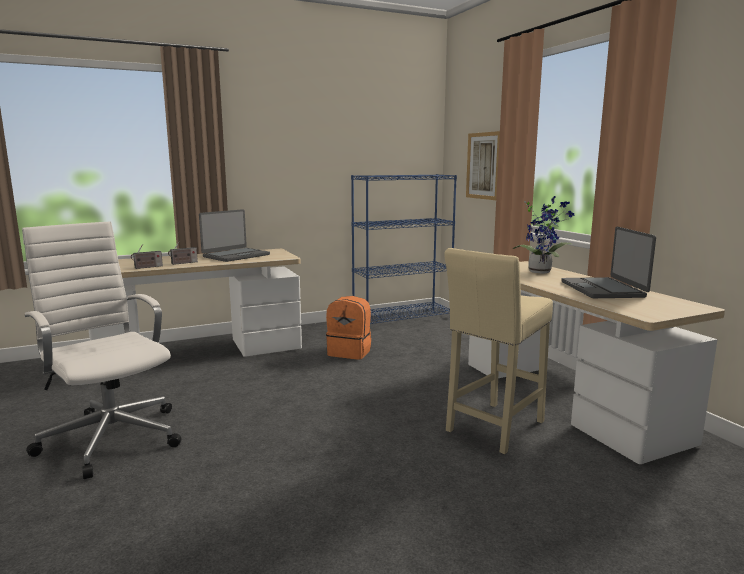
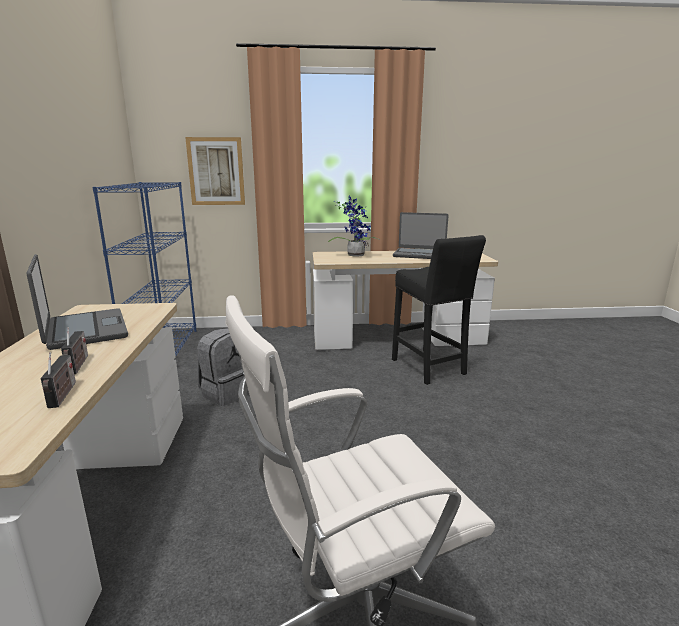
camera: 70 degrees left, 5 degrees up
orange backpack [326,296,371,360] -> grey backpack [197,328,249,406]
beige stool [444,248,553,454] -> black stool [392,235,486,385]

